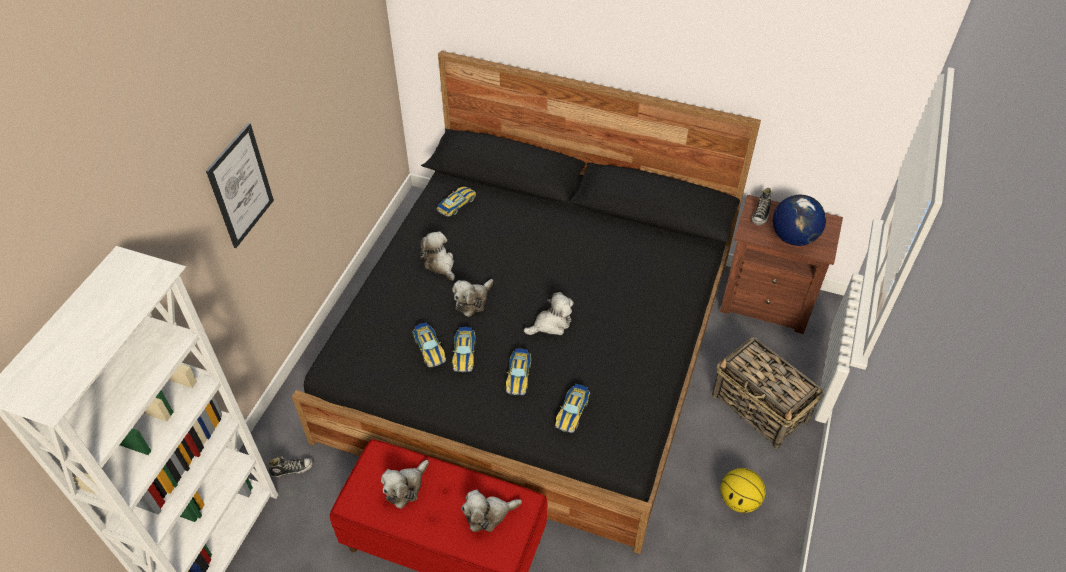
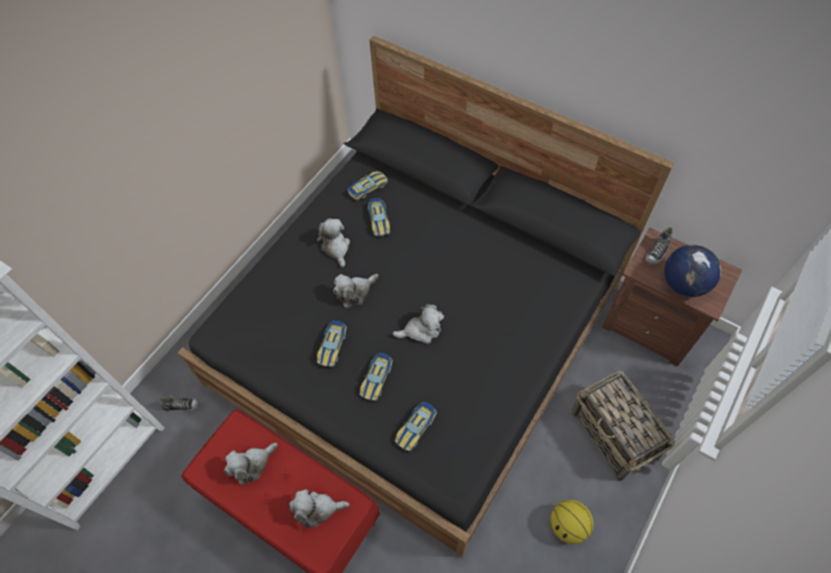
camera: 15 degrees right, 10 degrees up
picture [206,123,274,248] -> none
toy car [413,323,446,368] -> toy car moved to [368,198,390,236]

